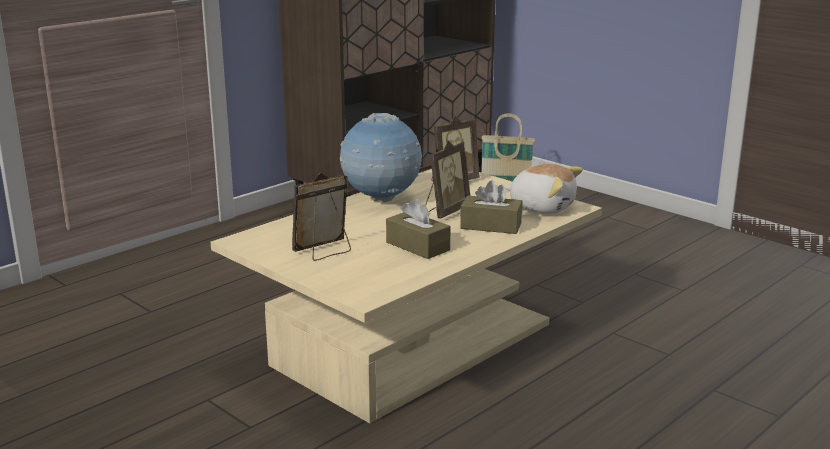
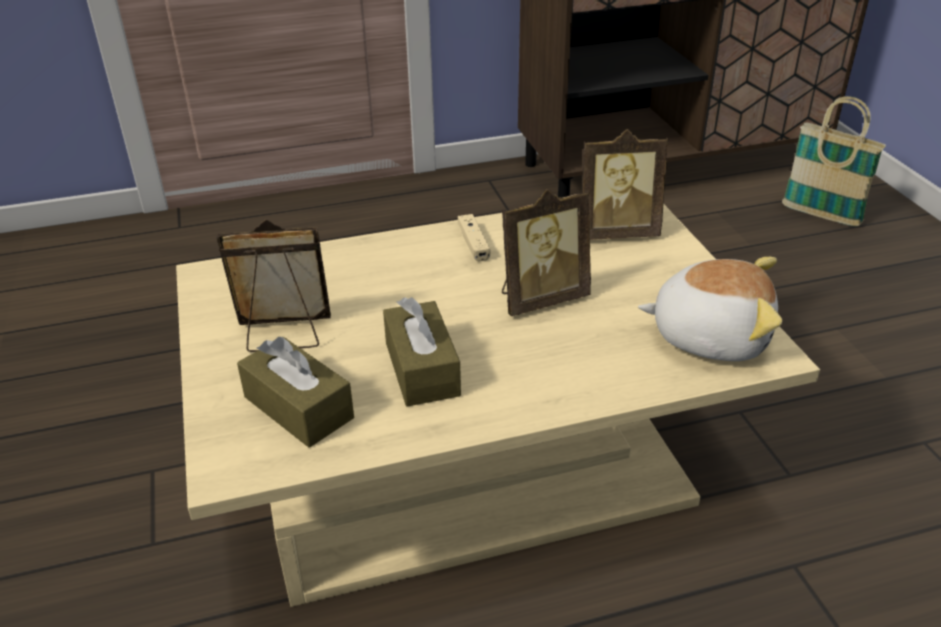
camera: 30 degrees right, 15 degrees up
globe [340,113,422,203] -> beige game controller [458,214,490,261]
brown tissue box [460,180,522,234] -> brown tissue box moved to [237,337,354,448]
plush toy [505,164,583,214] -> plush toy turned 45 degrees counterclockwise [638,257,782,361]

